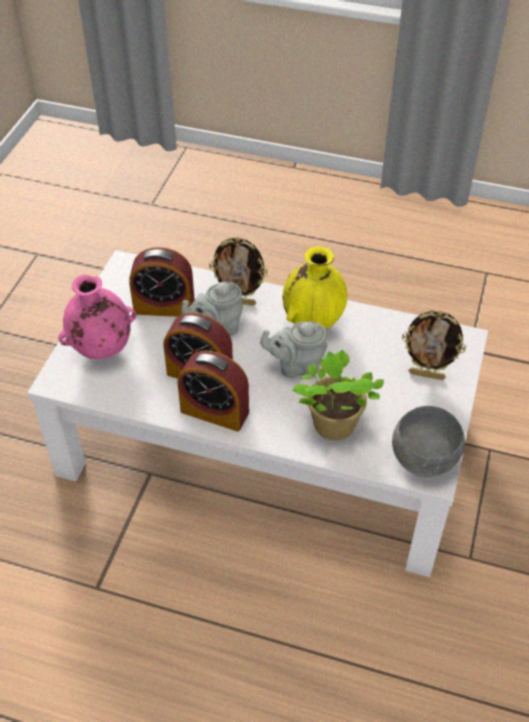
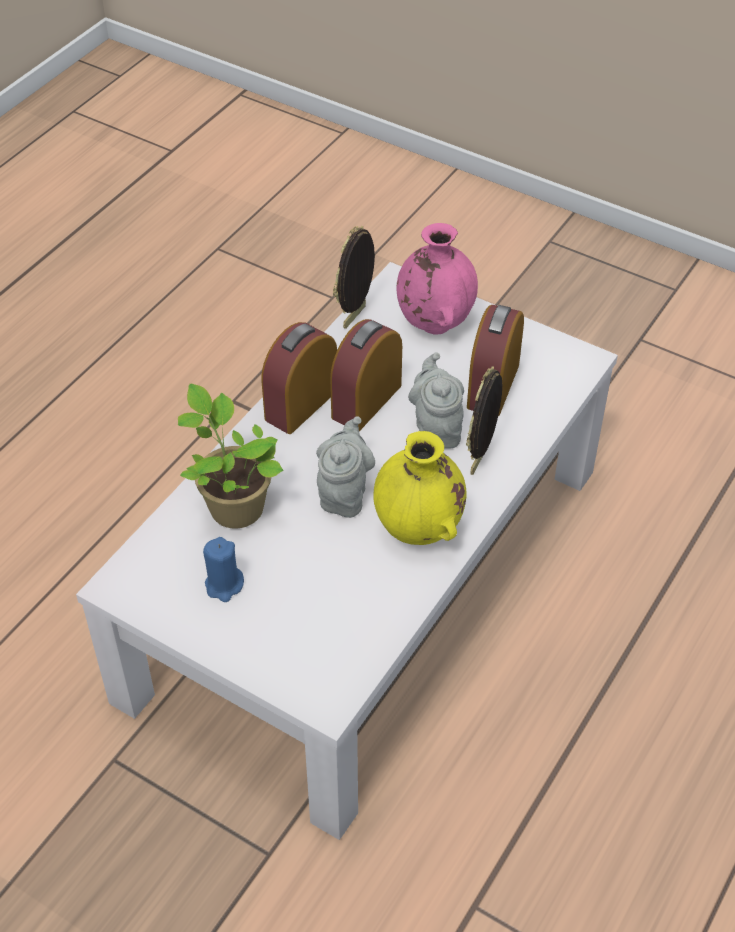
camera: 105 degrees right, 0 degrees up
grey bowl [392,406,465,477] -> none
picture frame [402,310,466,380] -> picture frame moved to [333,226,375,329]
none -> blue candle [203,537,244,602]

